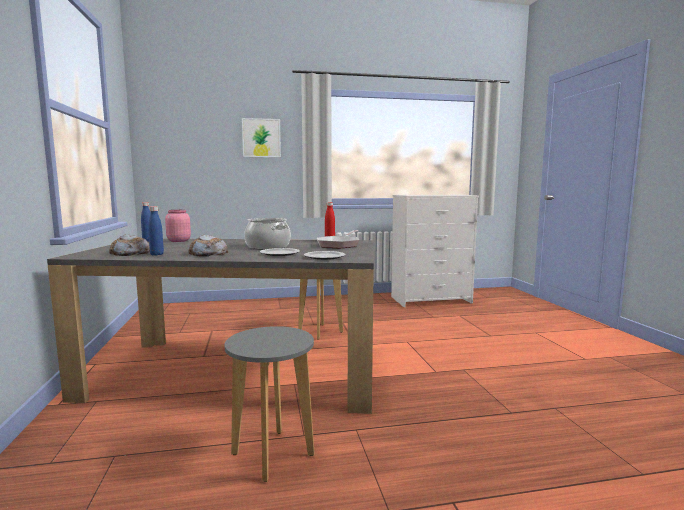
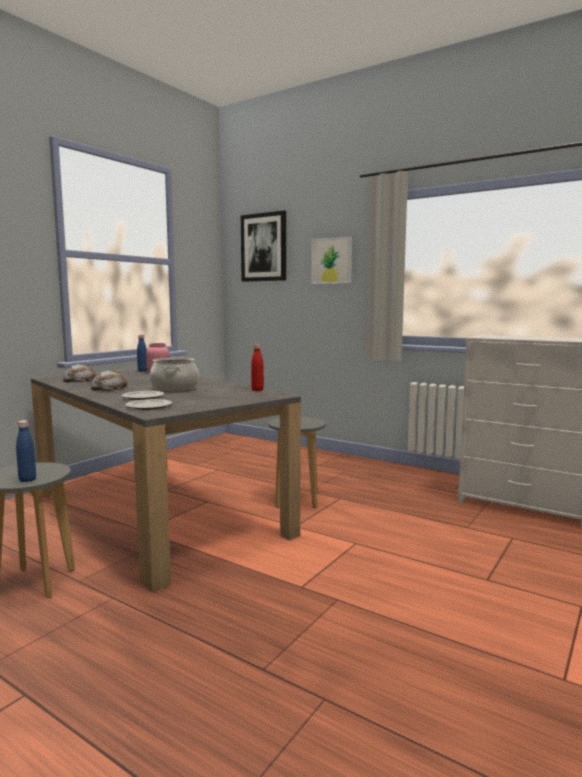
camera: 45 degrees right, 0 degrees up
blue bottle [148,206,164,255] -> blue bottle moved to [16,420,36,482]
frying pan [317,230,359,248] -> none
none -> picture [241,211,286,282]

